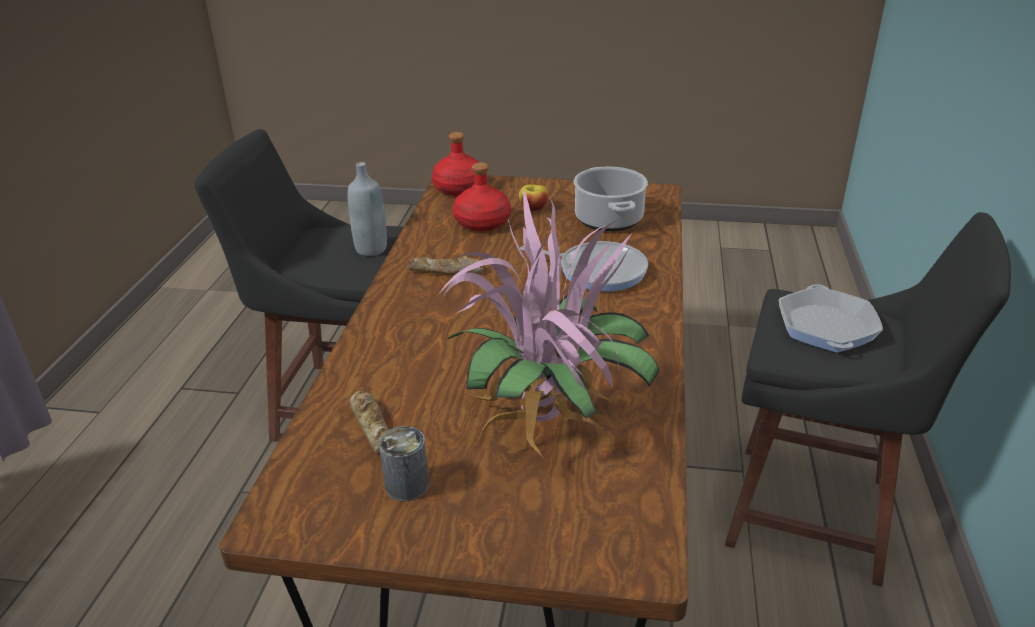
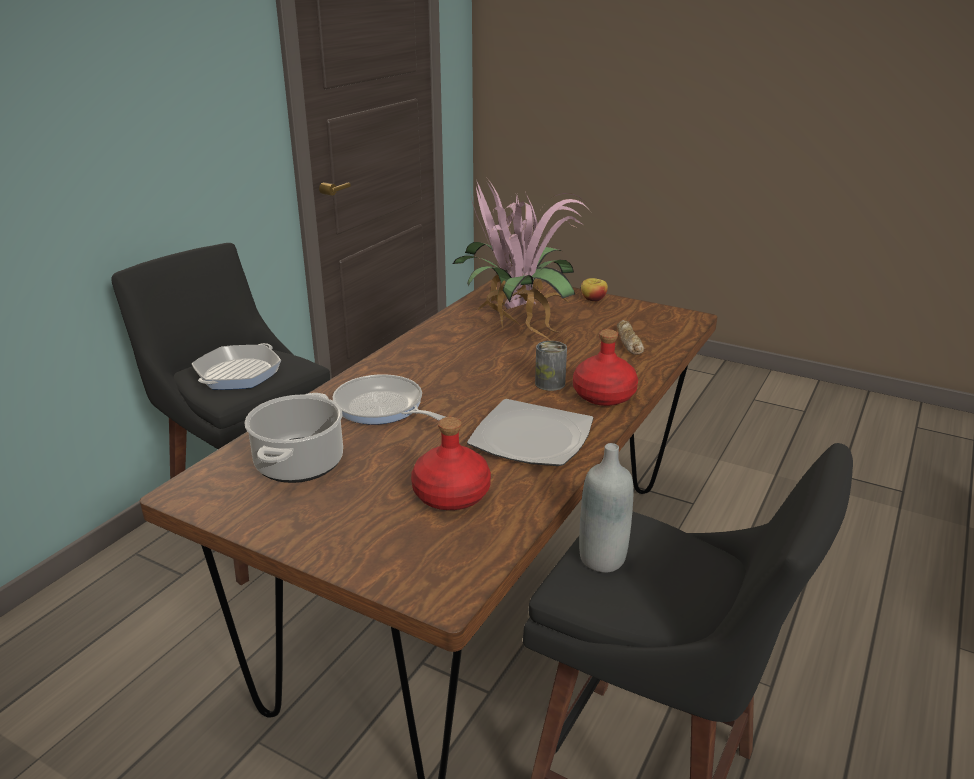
camera: 160 degrees left, 5 degrees down
can [379,426,429,501] -> can moved to [535,341,567,391]
bread [407,255,485,275] -> plate [467,399,593,466]
red bottle [432,132,479,196] -> red bottle moved to [573,329,638,406]
apple [519,184,548,211] -> apple moved to [581,278,608,302]

